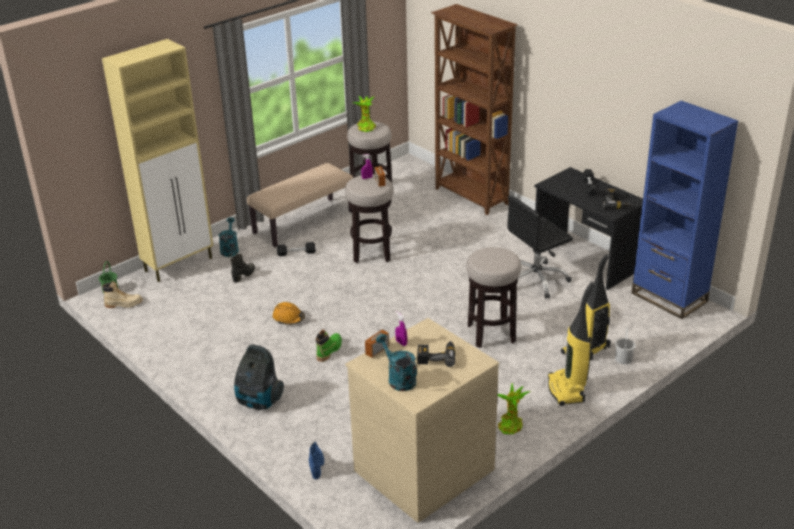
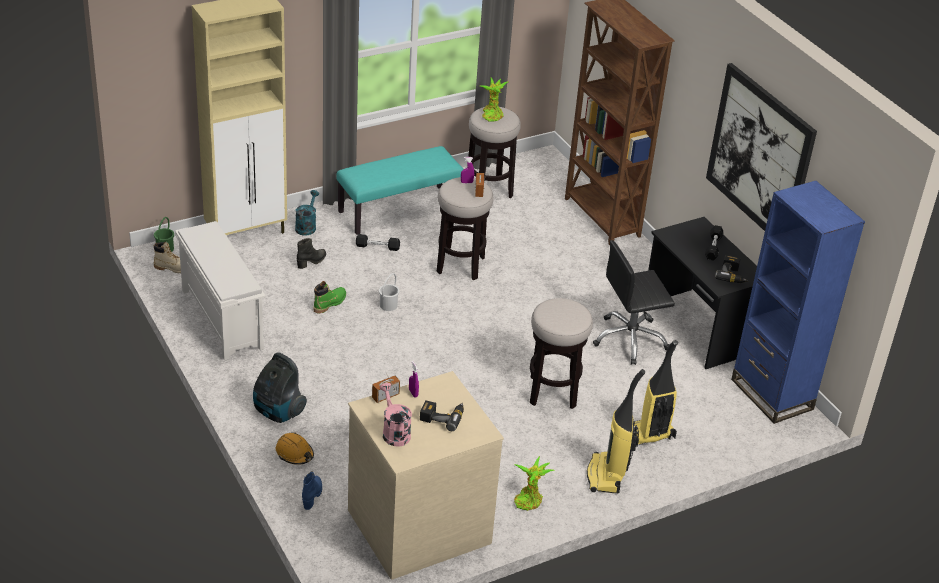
camera: 10 degrees right, 5 degrees up
beige bench [247,163,353,247] -> turquoise bench [336,146,464,235]
orange hard hat [273,302,305,325] -> orange hard hat moved to [276,433,314,465]
green boot [316,330,342,362] -> green boot moved to [313,281,346,313]
turquoise watering can [376,334,417,391] -> pink watering can [379,383,412,447]
white bucket [615,326,636,364] -> white bucket moved to [379,273,400,311]
none -> white shoe rack [175,221,266,360]
none -> picture [706,63,817,231]

